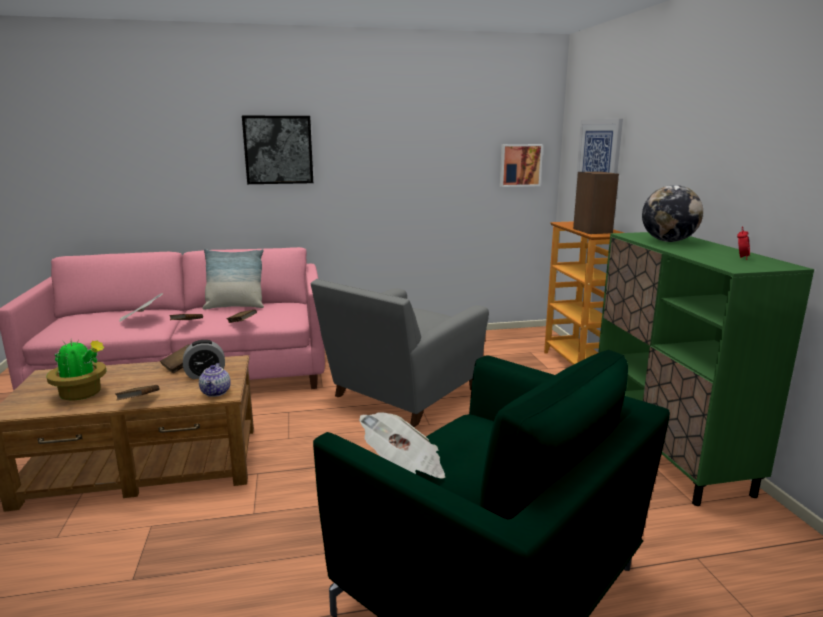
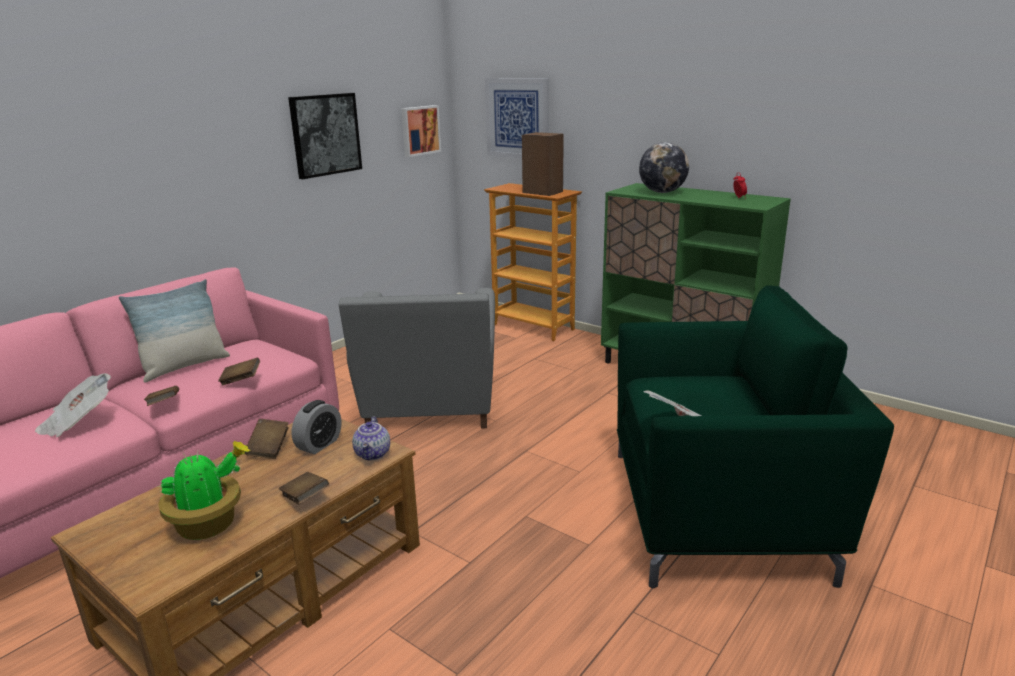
camera: 40 degrees left, 5 degrees up
teapot [199,363,231,397] -> teapot turned 45 degrees clockwise [352,416,390,460]
picture [242,116,313,184] -> picture moved to [288,93,362,179]

